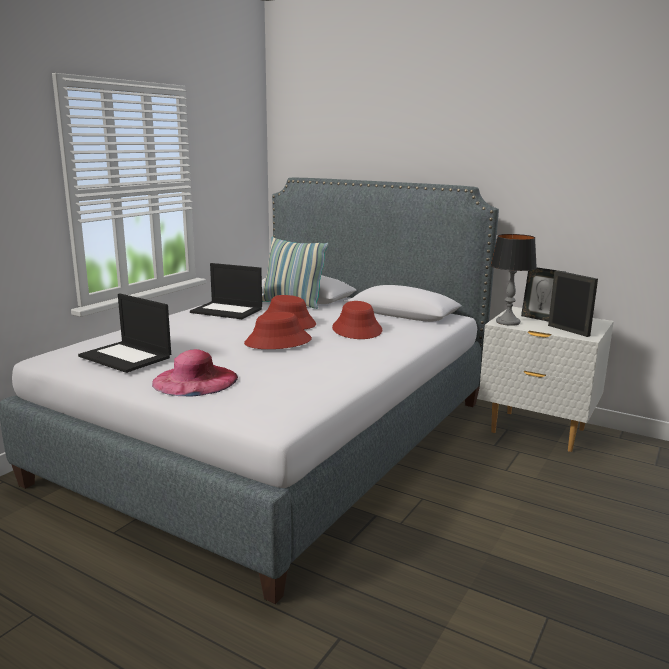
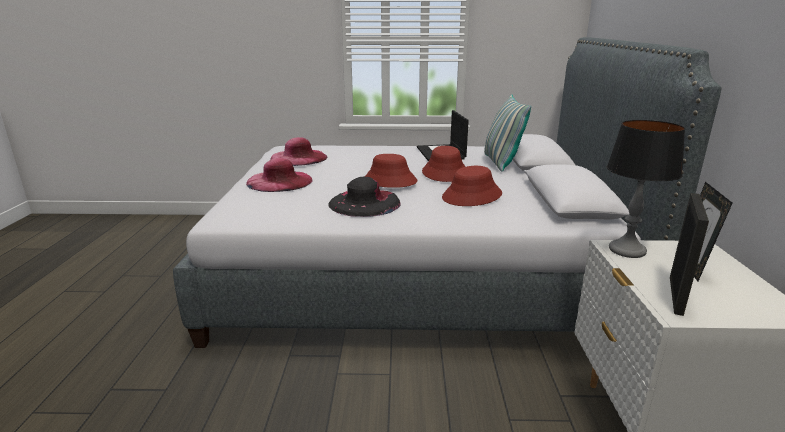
camera: 60 degrees right, 5 degrees up
laptop [78,294,171,373] -> pink hat [271,137,327,166]
none -> black hat [328,177,401,217]

